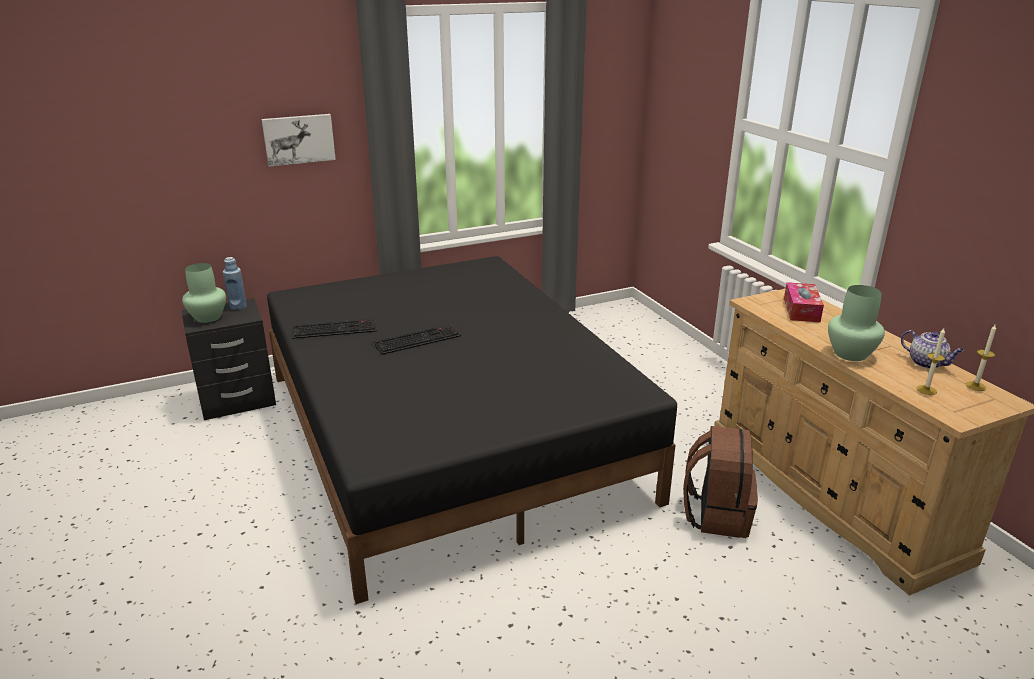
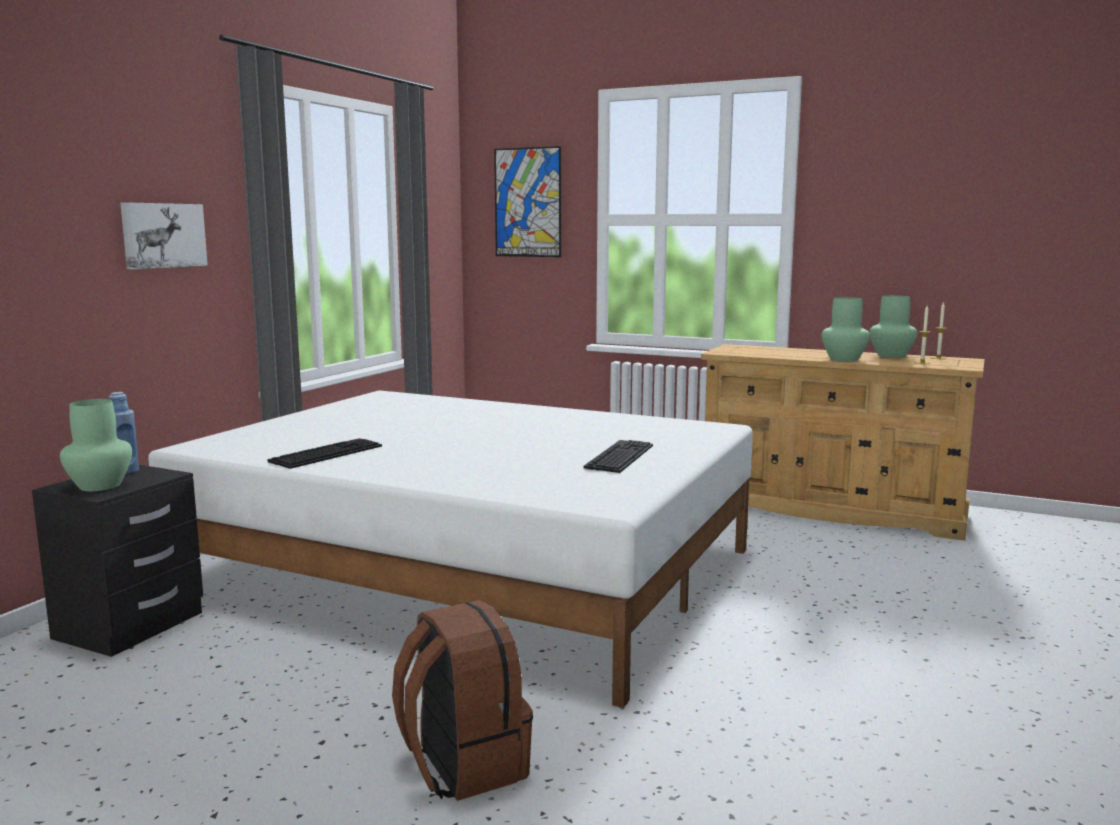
camera: 40 degrees left, 15 degrees down
black bed [267,256,677,604] -> white bed [148,390,753,708]
keyboard [373,324,461,355] -> keyboard moved to [583,440,653,473]
brown backpack [683,426,758,538] -> brown backpack moved to [392,600,533,801]
tissue box [784,282,824,323] -> none
teapot [901,330,964,369] -> green vase [870,295,917,358]
none -> picture [494,146,562,257]

